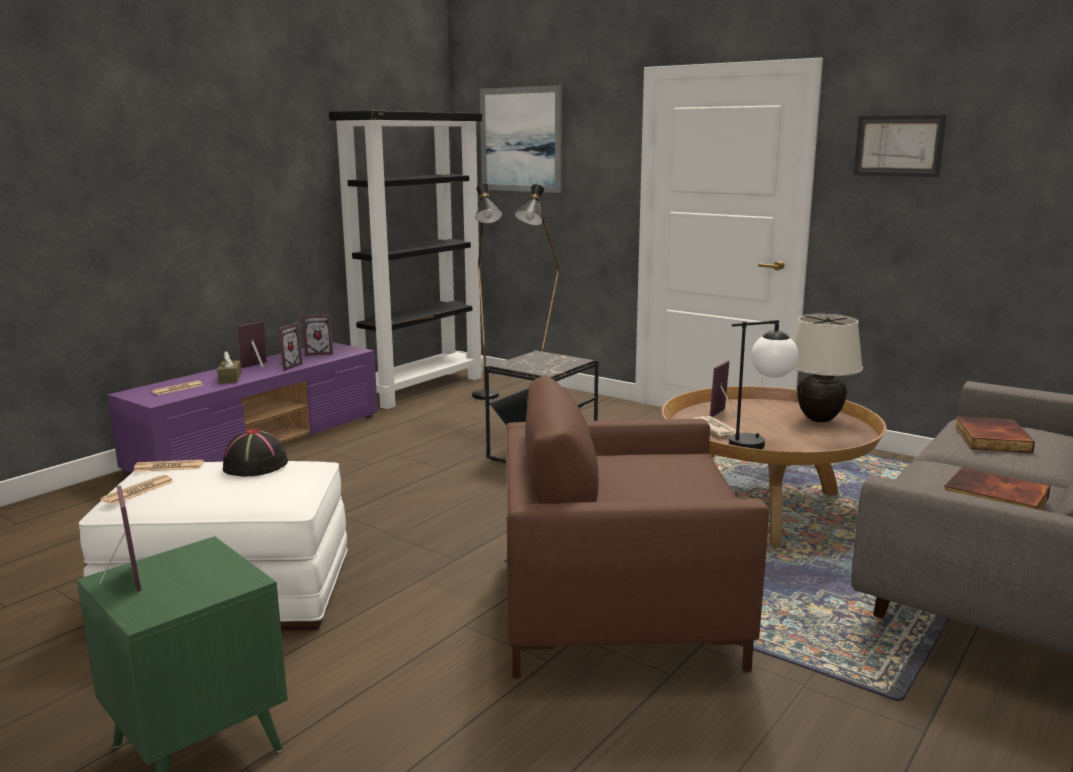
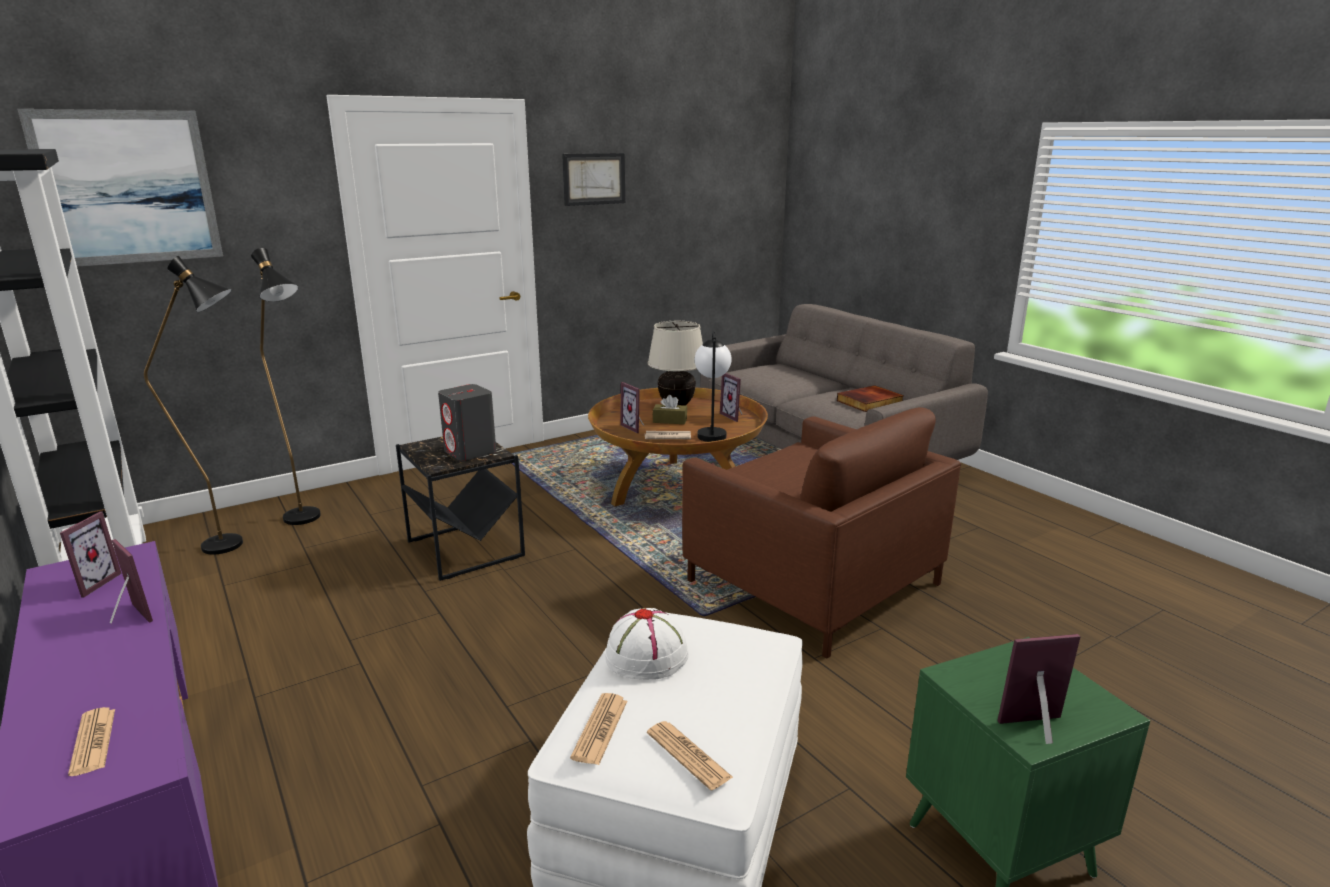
camera: 70 degrees left, 5 degrees up
brown tissue box [217,351,241,384] -> brown tissue box moved to [653,395,687,424]
black hat [223,429,288,477] -> white hat [605,608,689,680]
picture frame [238,321,267,368] -> picture frame moved to [720,373,743,422]
brown armchair [506,375,769,678] -> brown armchair turned 60 degrees counterclockwise [682,407,961,658]
book [955,416,1035,453] -> none
none -> grey speaker [438,384,496,461]

